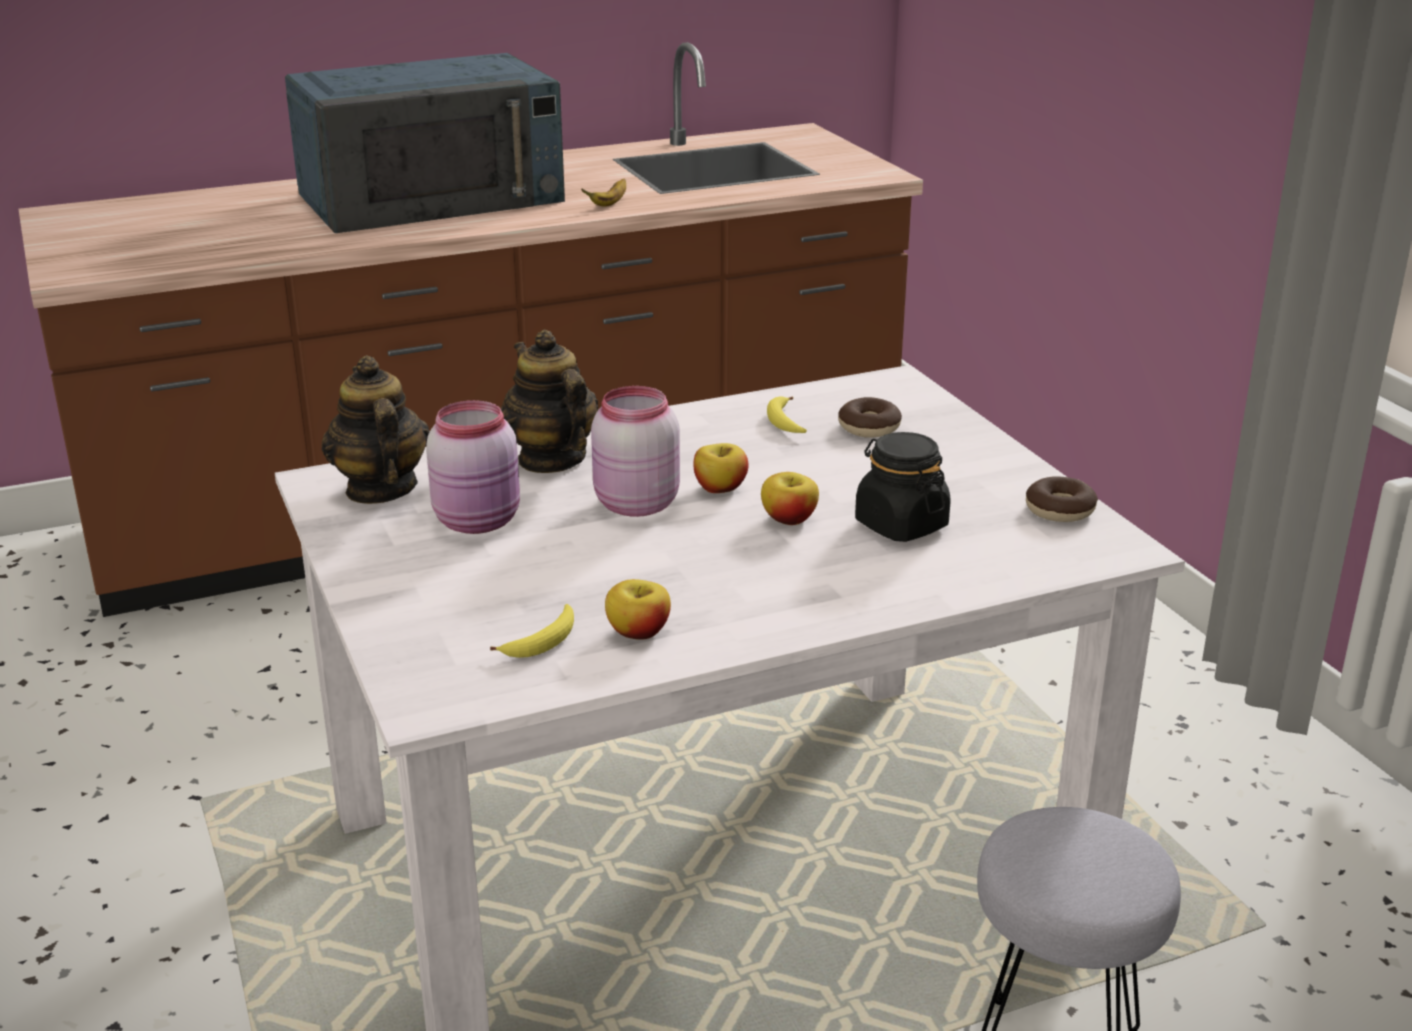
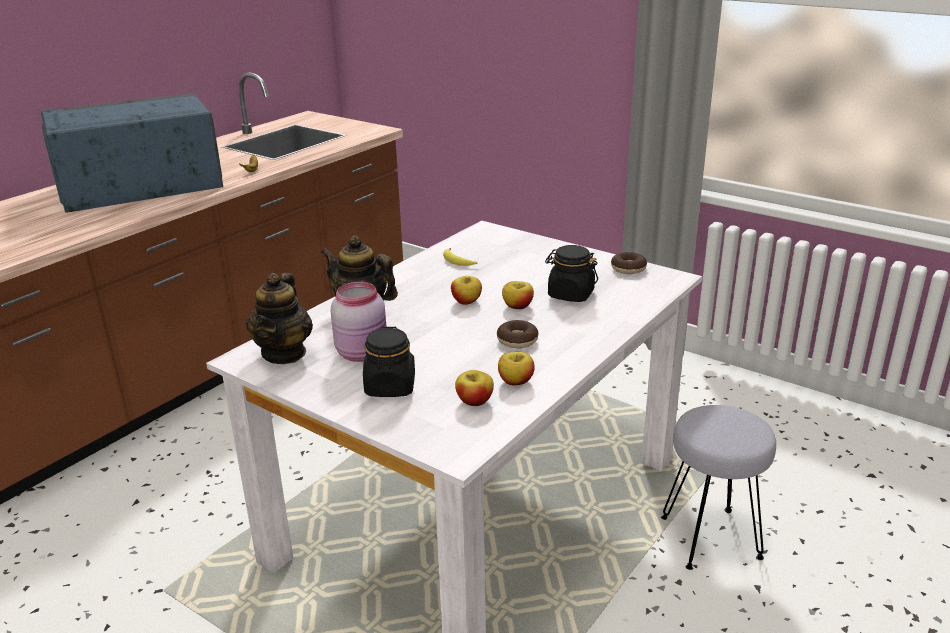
camera: 30 degrees left, 0 degrees up
blue microwave [285,53,565,233] -> blue microwave turned 150 degrees counterclockwise [41,93,223,213]
teapot [321,355,430,504] -> teapot turned 120 degrees counterclockwise [246,273,313,364]
banana [490,604,574,658] -> apple [455,370,494,406]
pink jar [591,386,680,517] -> none
donut [838,397,902,438] -> donut moved to [497,320,538,348]
none -> black jar [363,327,415,397]

